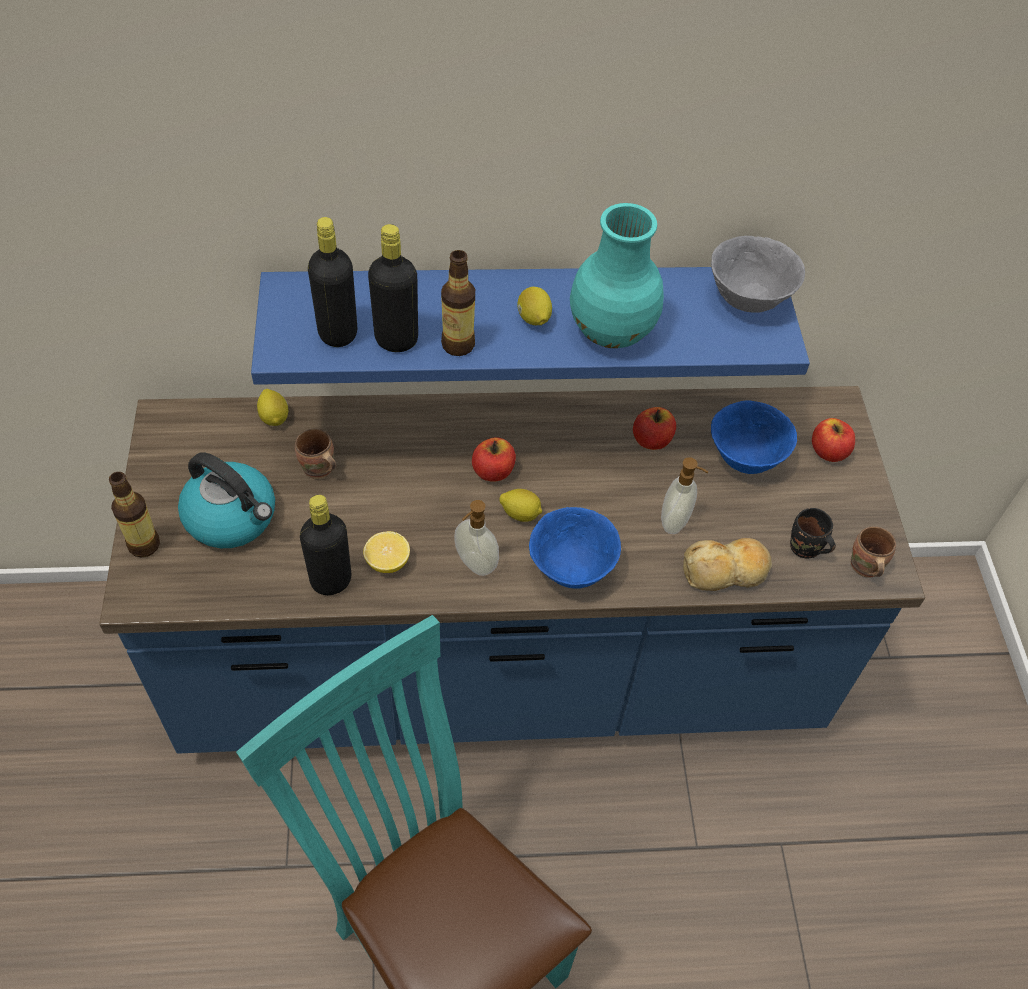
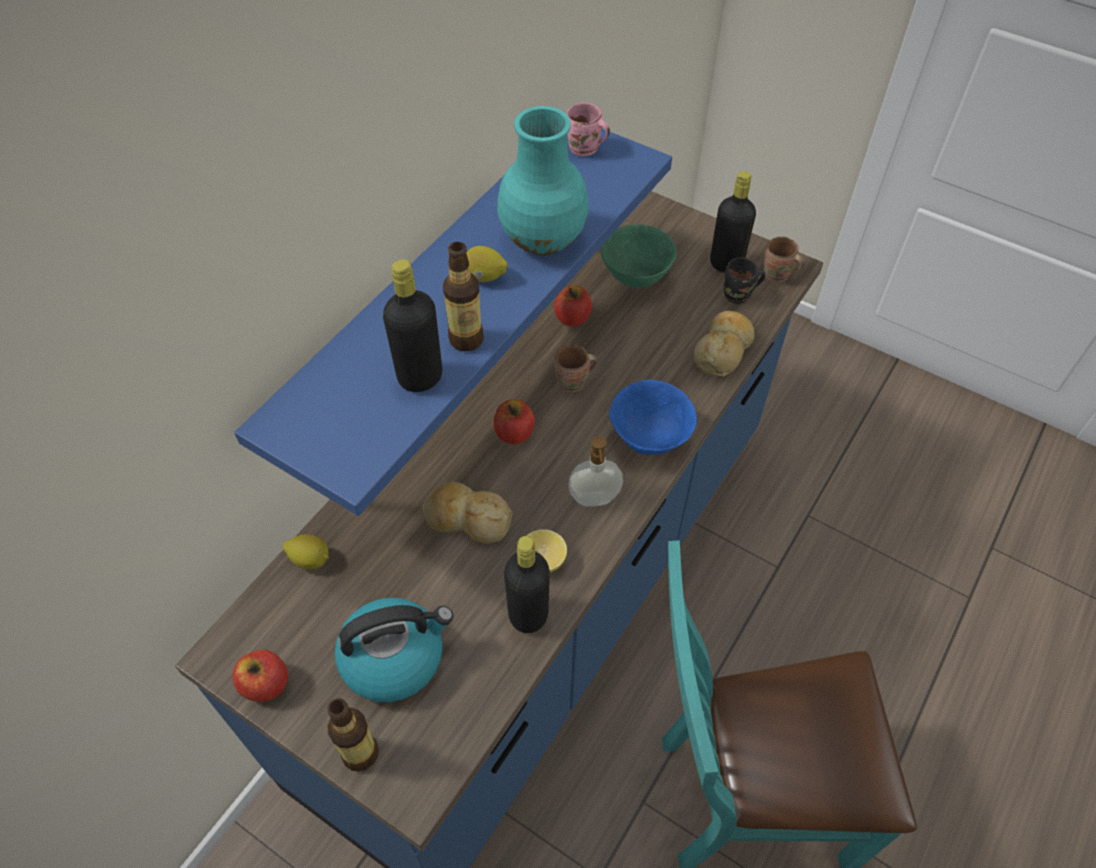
camera: 50 degrees left, 0 degrees up
brown mug [295,428,336,479] -> brown mug moved to [554,344,598,392]
black bottle [308,217,357,347] -> black bottle moved to [710,171,756,273]
lemon [500,489,542,522] -> none
soap dispenser [661,457,708,534] -> none
grey bowl [711,236,805,313] -> pink mug [567,103,610,156]
blue bowl [711,400,797,474] -> green bowl [601,224,676,288]
apple [812,418,855,462] -> apple moved to [233,650,288,702]
none -> bread [423,482,512,543]

